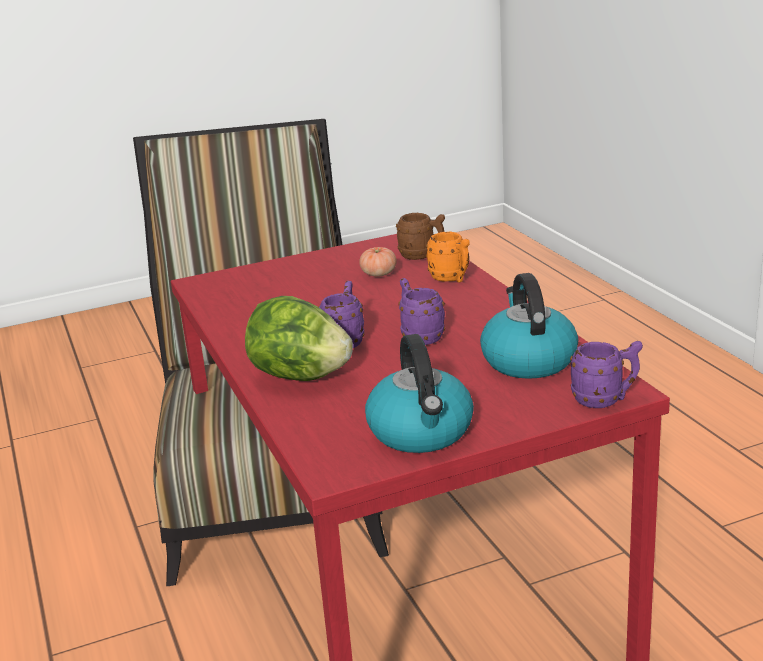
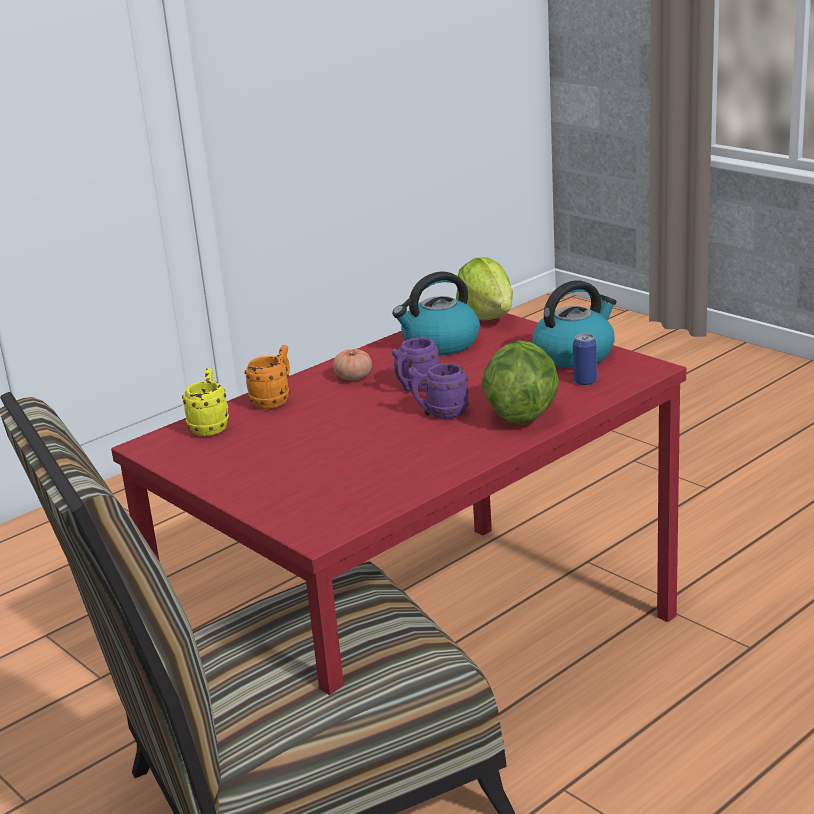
camera: 110 degrees left, 0 degrees up
tomato [359,247,397,277] -> tomato moved to [333,349,372,380]
brown mug [396,213,445,260] -> yellow mug [182,368,229,436]
purple mug [570,341,643,408] -> lettuce [456,258,513,321]
none -> can [573,333,597,386]

